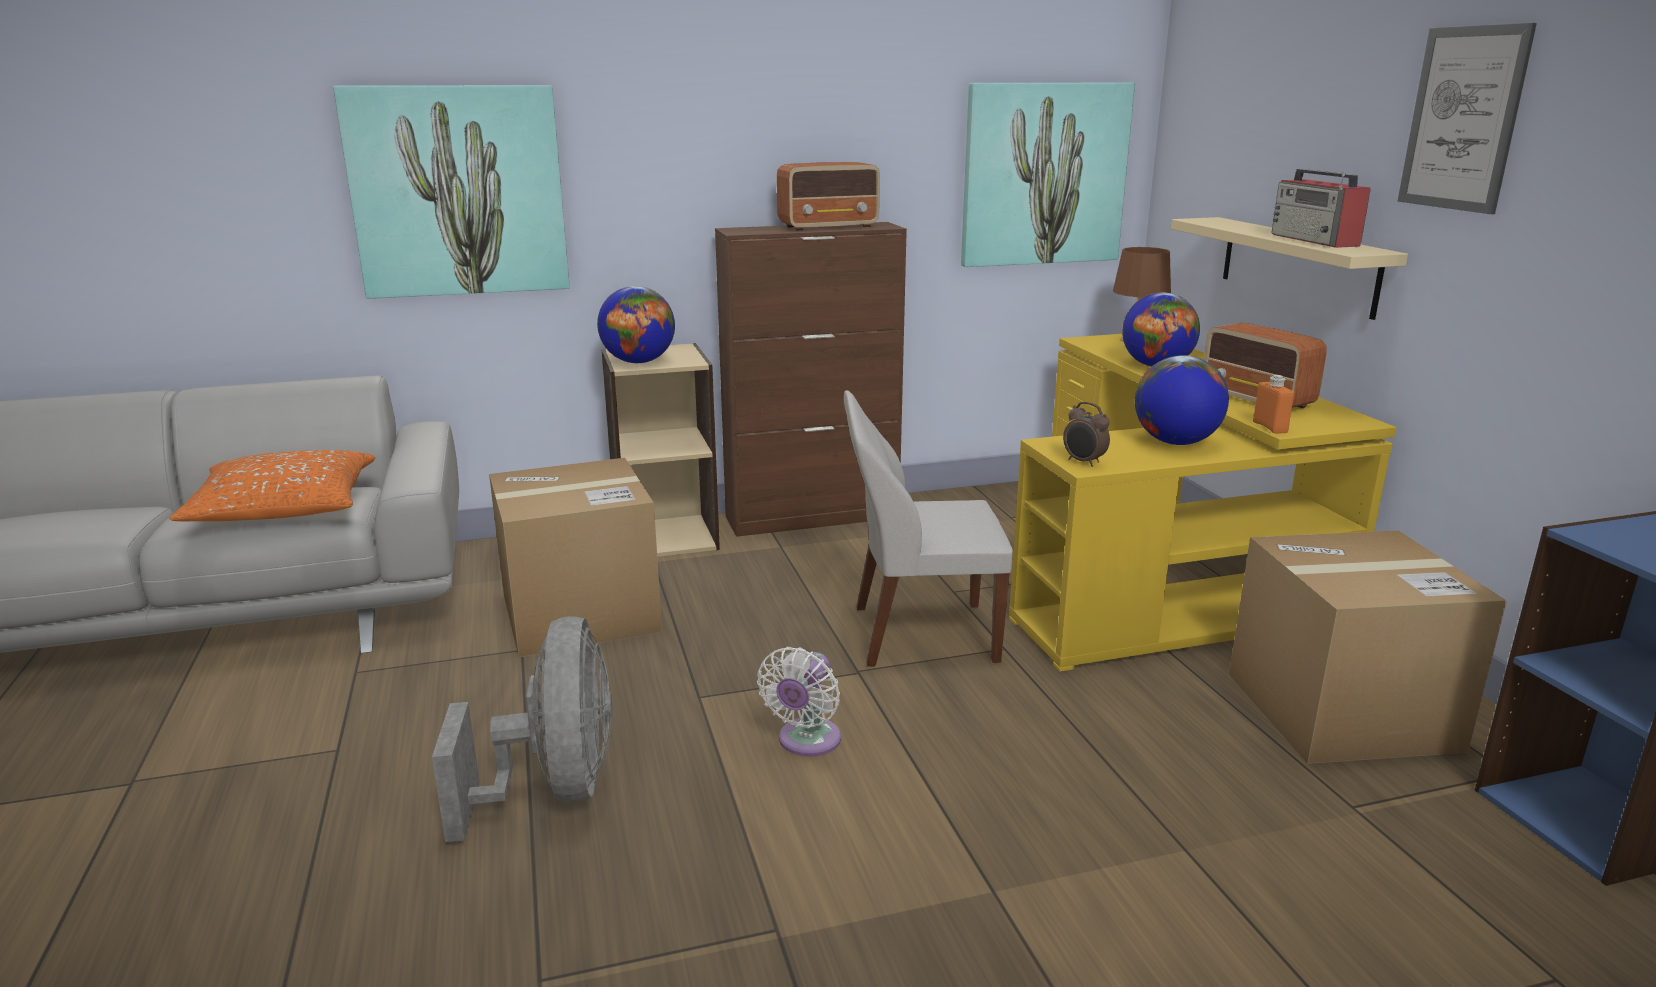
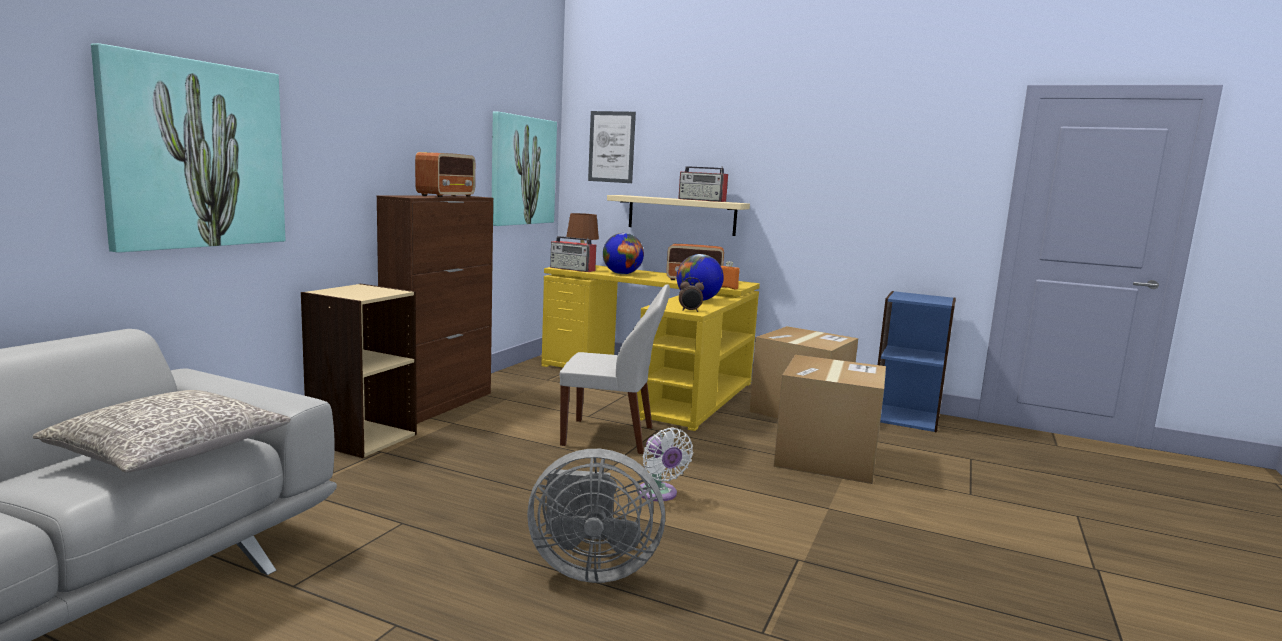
camera: 50 degrees left, 10 degrees down
orange pillow [169,450,375,521] -> grey pillow [33,390,291,473]
grey fan [432,616,612,842] -> grey fan turned 150 degrees clockwise [527,449,665,583]
cardboard box [489,458,662,657] -> cardboard box moved to [774,355,886,484]
globe [597,286,675,363] -> none
white chair [844,390,1013,666] -> white chair turned 120 degrees counterclockwise [560,284,670,454]
picture [1397,23,1537,214] -> picture moved to [588,111,636,183]
none -> radio [550,236,596,272]

